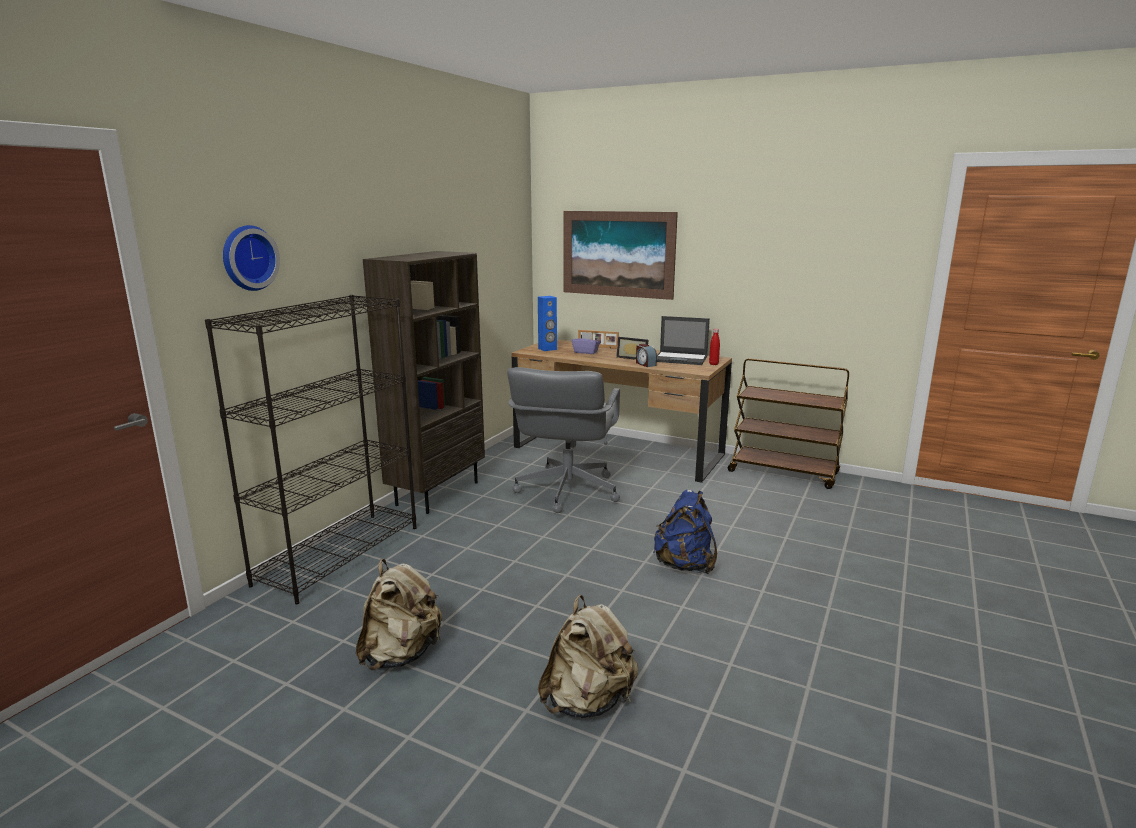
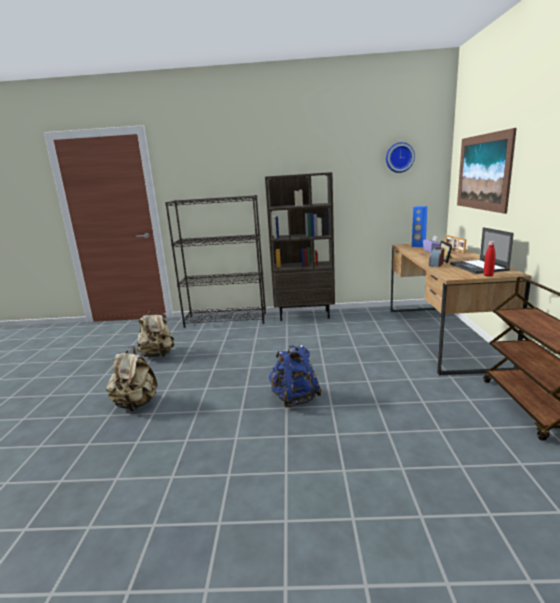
camera: 65 degrees right, 0 degrees up
wall clock [223,225,280,291] -> wall clock moved to [386,142,415,173]
grey office chair [507,367,620,513] -> none

